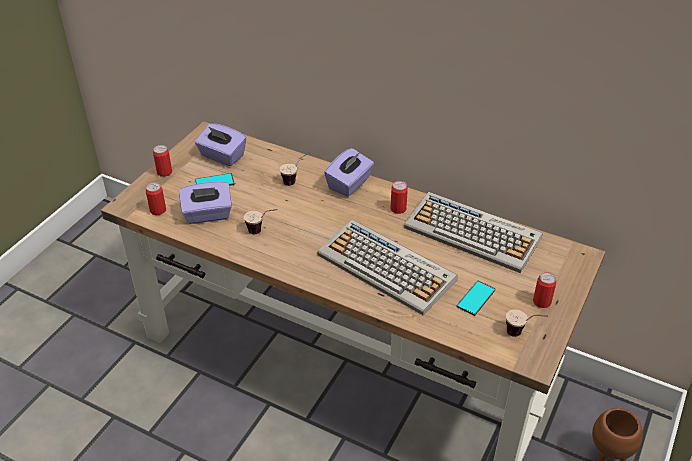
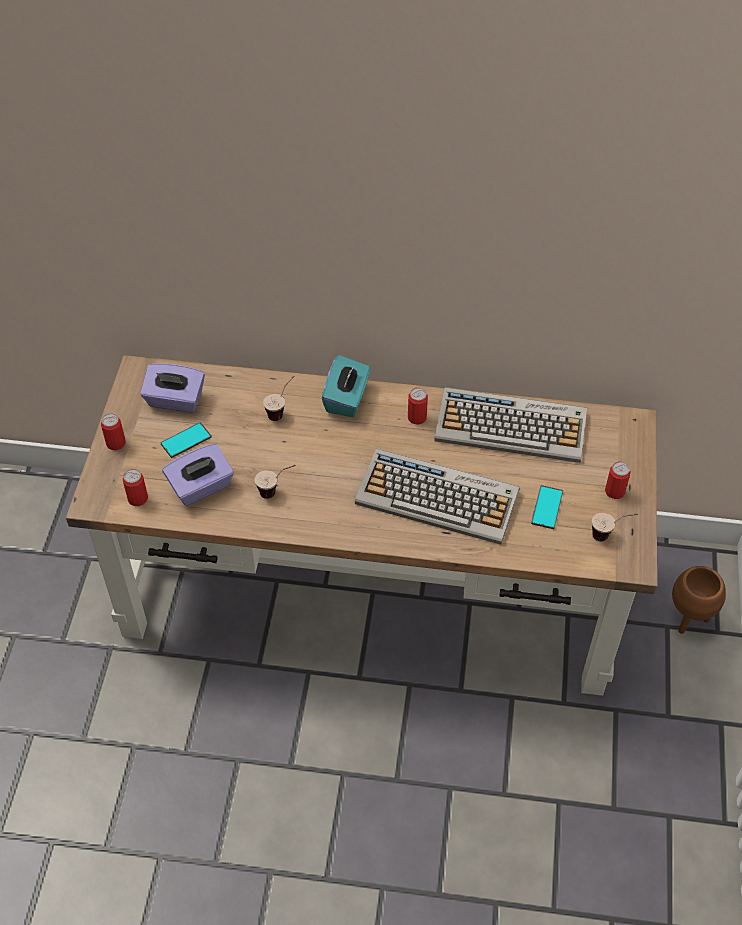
camera: 20 degrees left, 10 degrees up
purple tissue box [324,148,374,197] -> turquoise tissue box [322,355,370,417]

